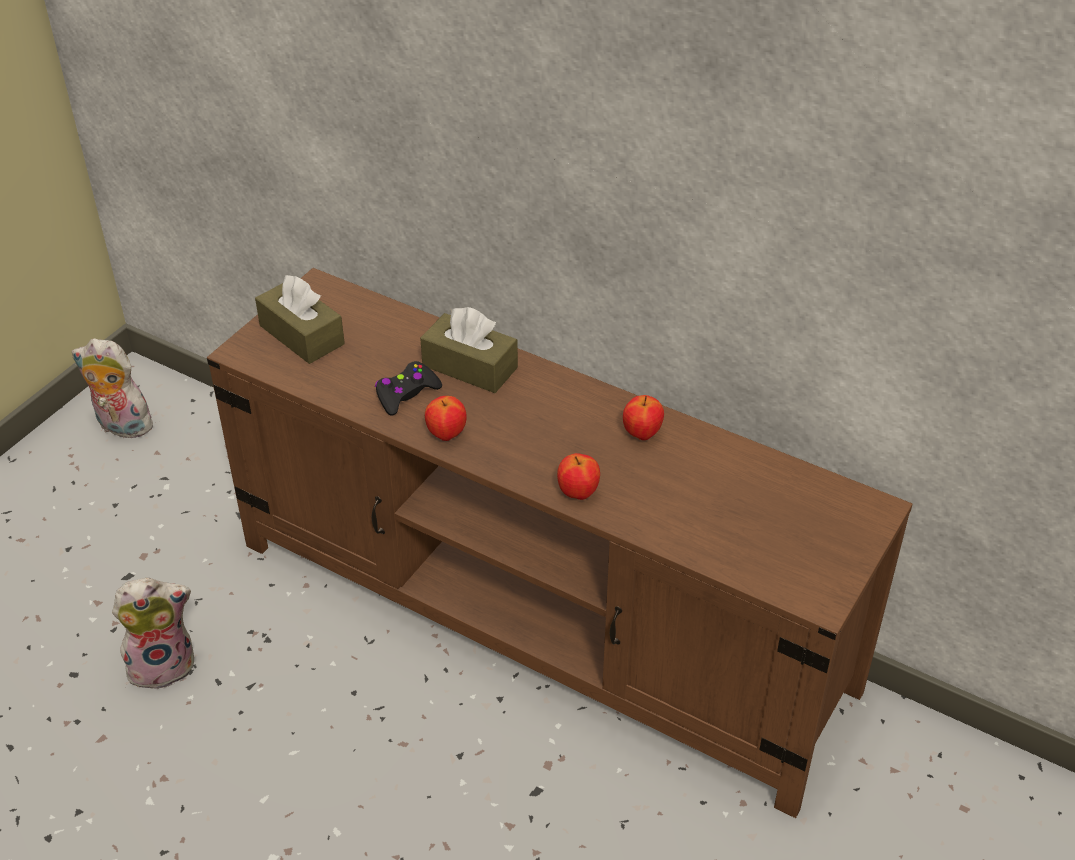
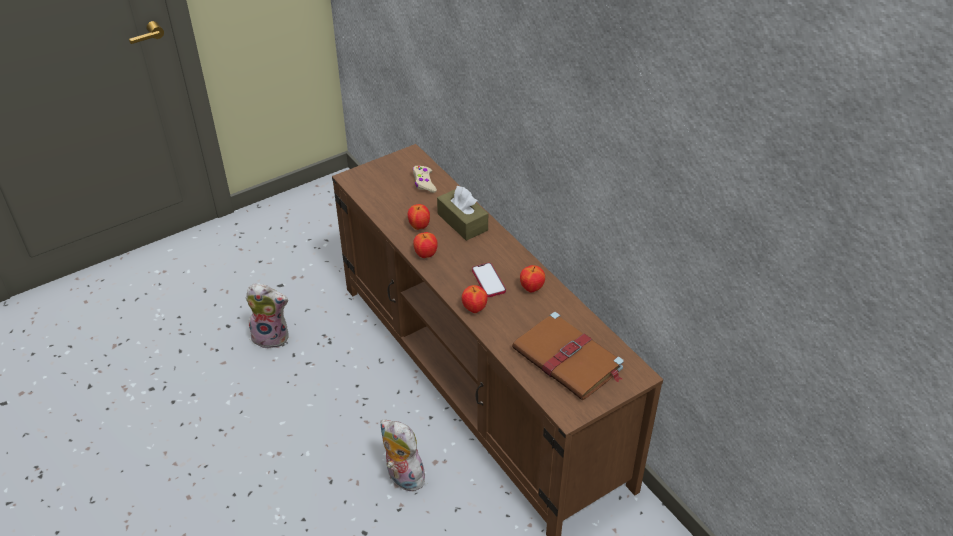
camera: 25 degrees right, 0 degrees up
plush toy [72,338,157,438] -> plush toy moved to [380,420,425,492]
brown tissue box [255,275,345,364] -> none
black game controller [375,361,442,416] -> apple [408,204,430,230]
none -> beige game controller [413,166,437,193]
none -> phone [472,263,506,297]
none -> brown book [512,312,624,400]

